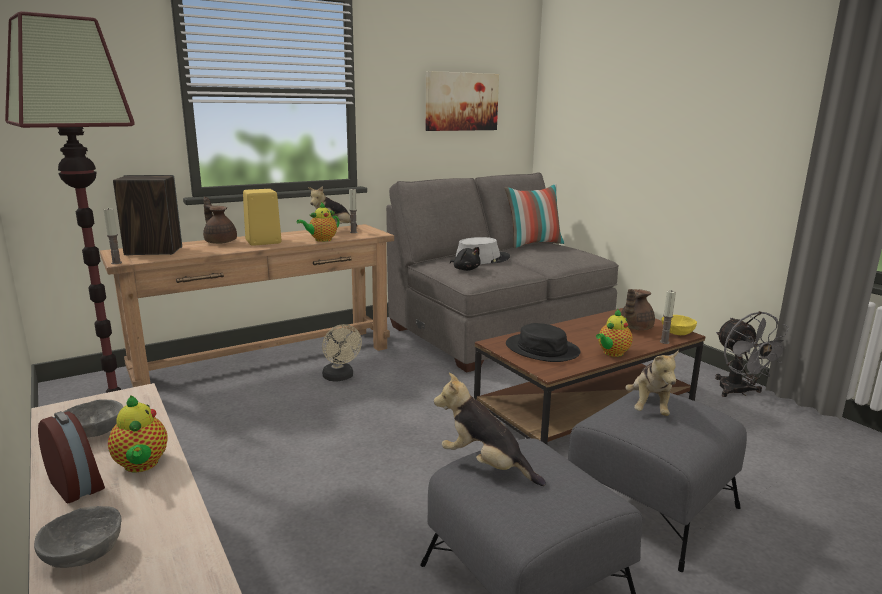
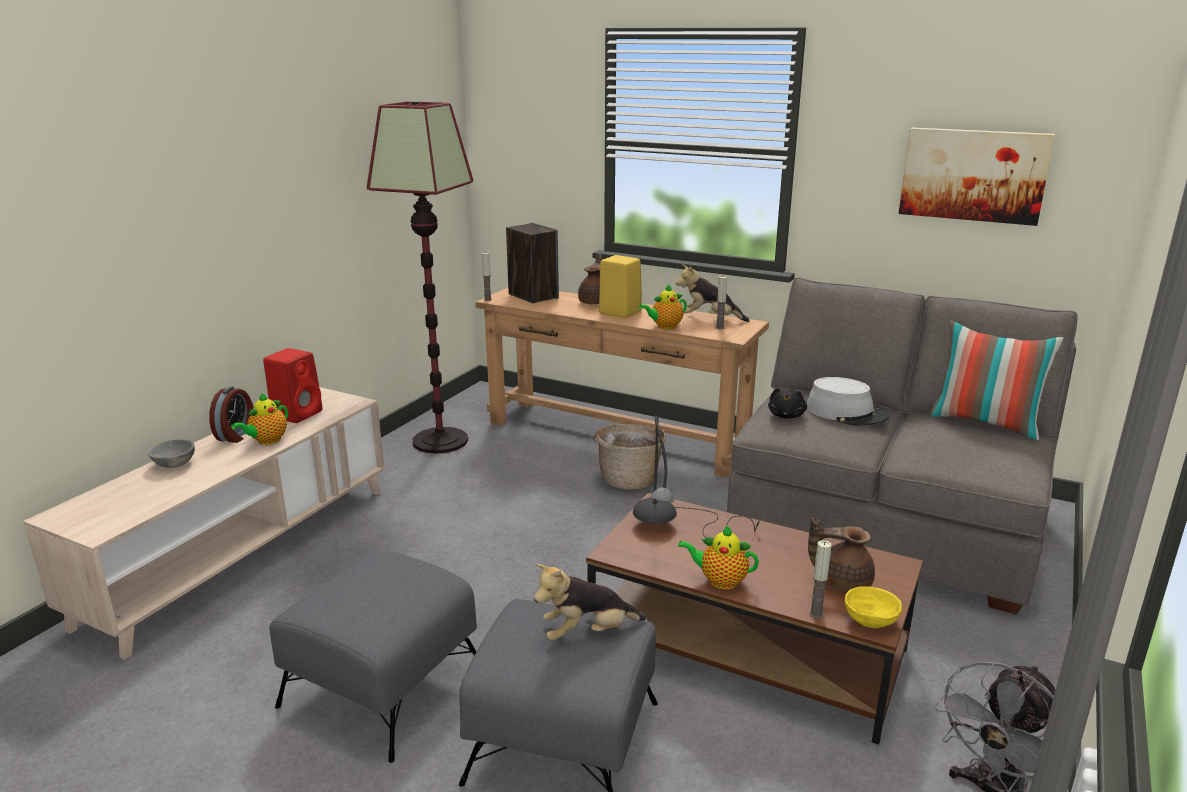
camera: 60 degrees right, 5 degrees up
grey bowl [63,399,123,437] -> red speaker [263,348,322,423]
teapot [296,202,340,242] -> teapot turned 45 degrees counterclockwise [639,285,687,329]
beige fan [322,324,362,381] -> basket [595,424,666,489]
plush toy [434,372,546,486] -> none
black hat [506,323,581,362] -> grey table lamp [633,416,760,539]

